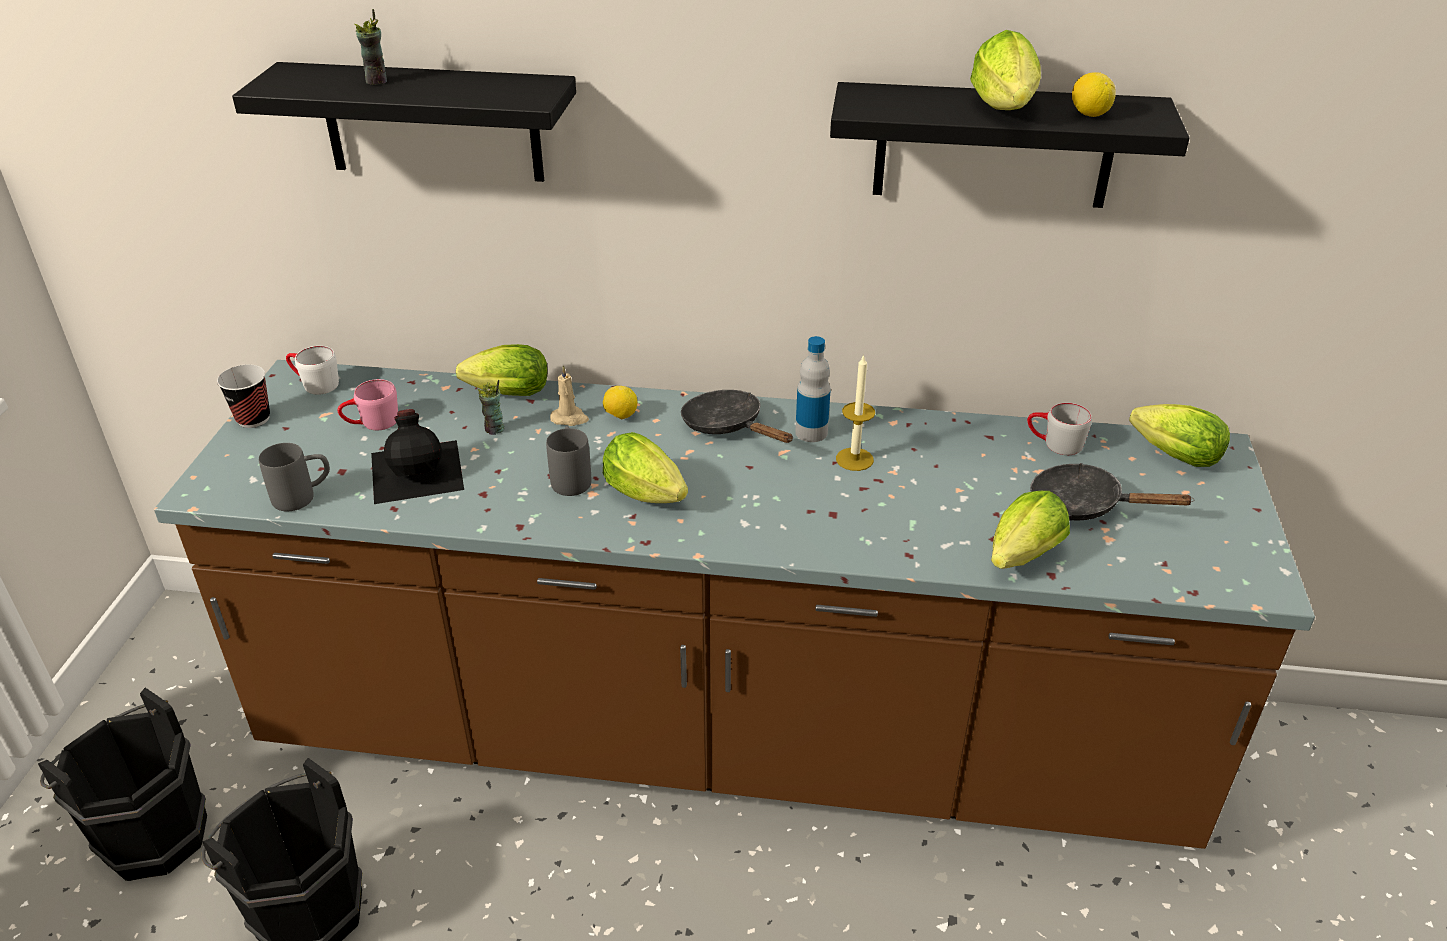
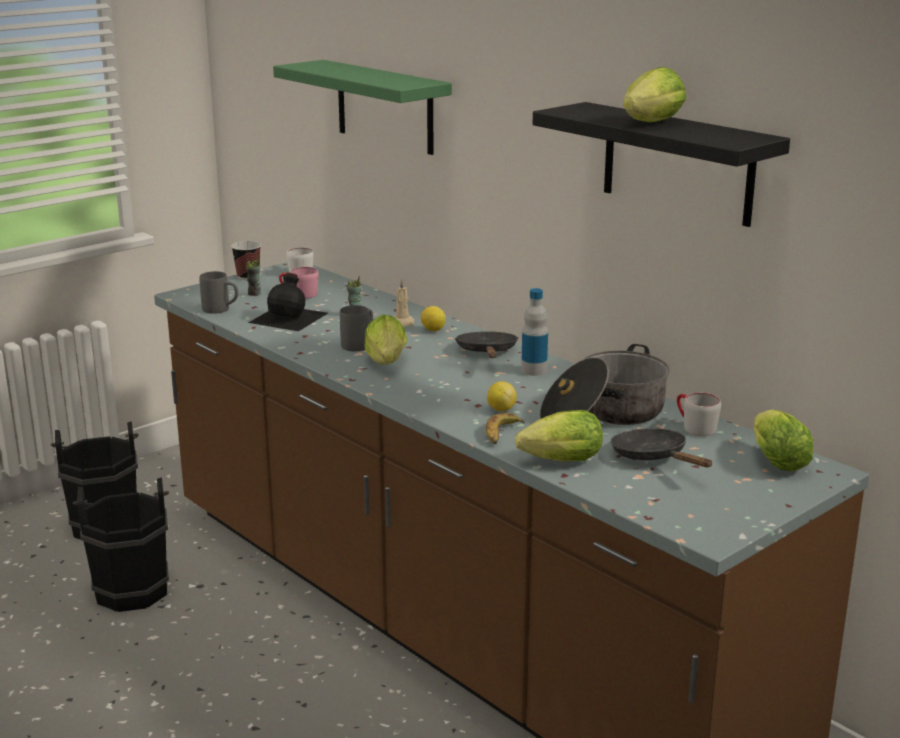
camera: 40 degrees right, 15 degrees down
black shelf [232,62,576,182] -> green shelf [273,60,452,155]
cup [354,9,387,85] -> cup moved to [246,255,261,296]
lettuce [456,344,547,396] -> none
candle [836,354,875,471] -> none
lemon [1072,72,1116,117] -> lemon moved to [487,381,517,411]
none -> banana [486,413,525,444]
none -> cooking pot [540,344,670,425]

